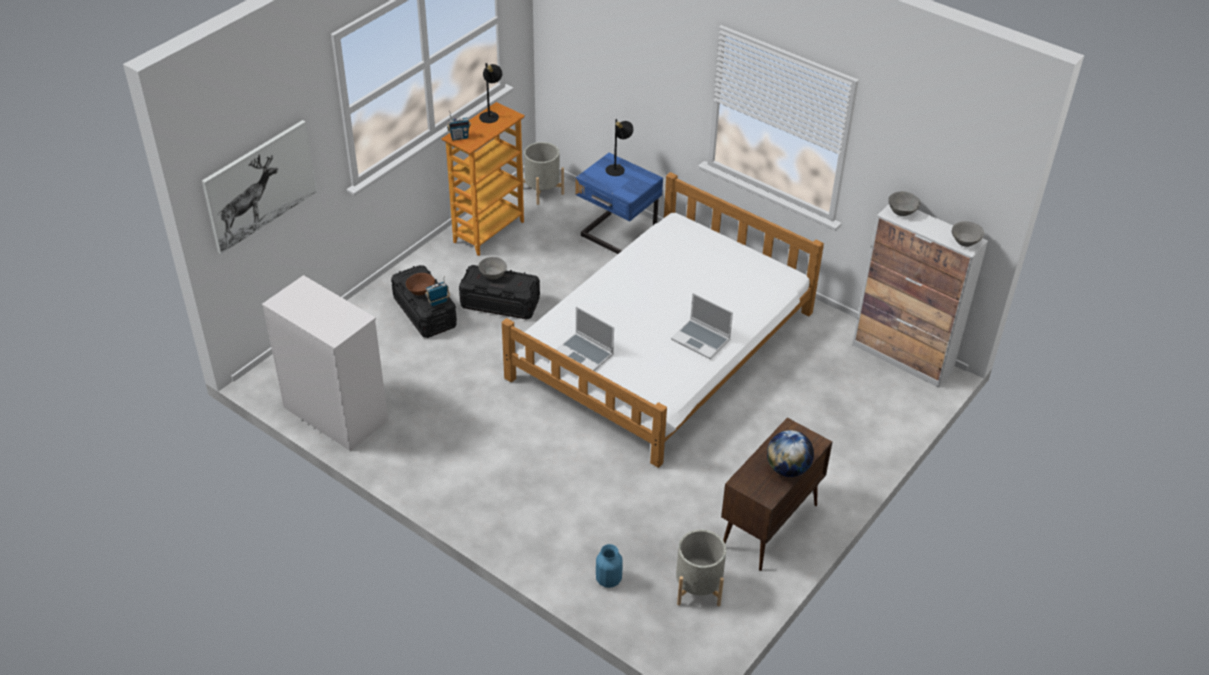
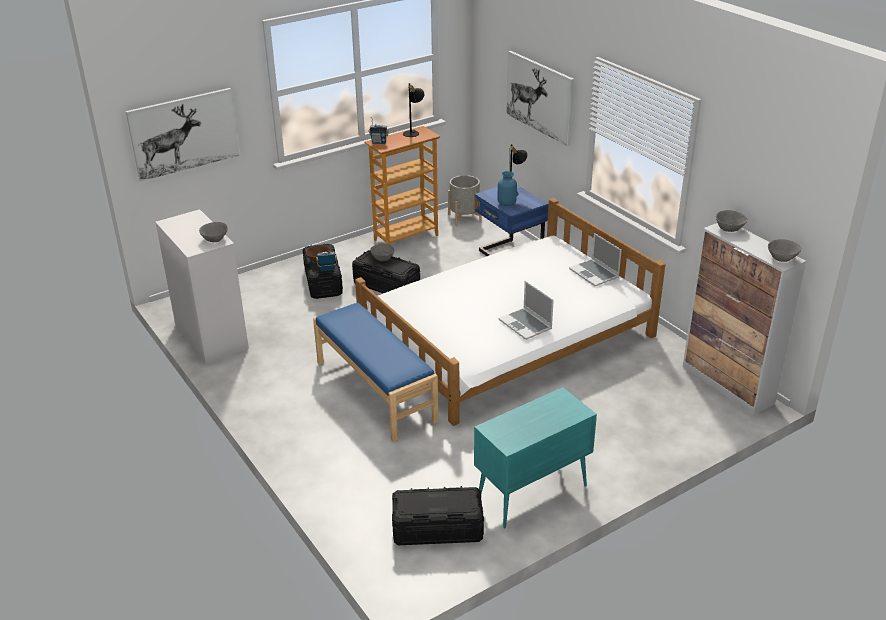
camera: 20 degrees right, 10 degrees down
laptop [555,306,614,371] -> laptop moved to [569,233,622,286]
blue vase [596,544,623,588] -> blue vase moved to [498,171,517,206]
grey planter [676,530,726,607] -> black storage box [392,486,484,545]
brown cabinet [721,418,832,571] -> turquoise cabinet [474,387,597,528]
globe [767,430,814,477] -> none
none -> grey bowl [199,222,228,242]
none -> blue bench [313,303,438,442]
none -> picture [506,51,574,146]

